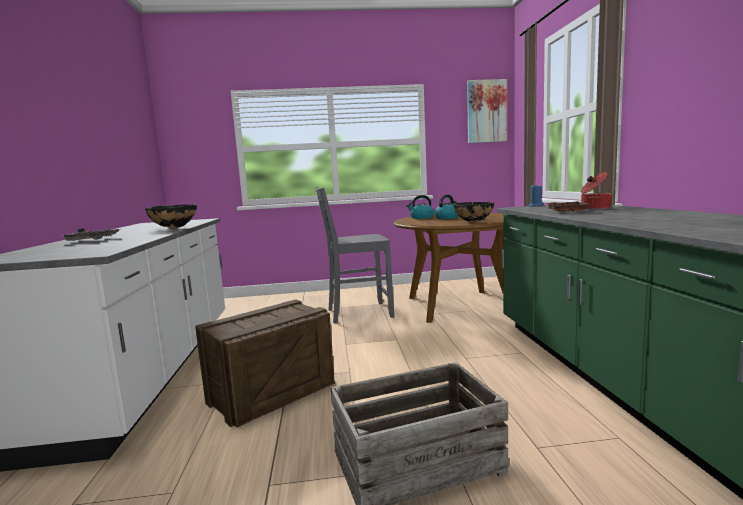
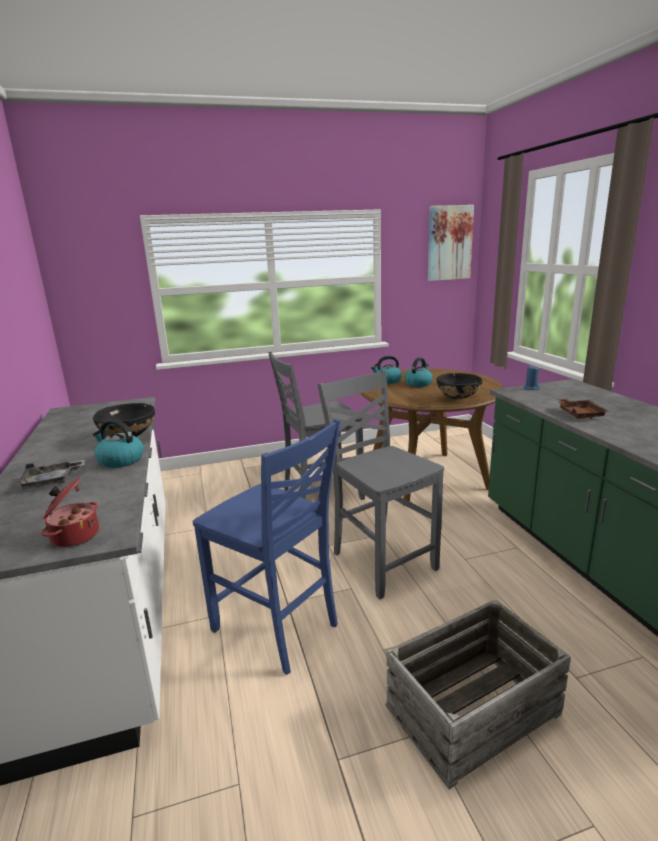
camera: 10 degrees left, 10 degrees up
crate [195,299,335,428] -> blue chair [193,419,341,675]
cooking pot [581,172,613,210] -> cooking pot moved to [41,477,99,547]
none -> kettle [93,419,144,468]
none -> grey chair [318,370,444,599]

